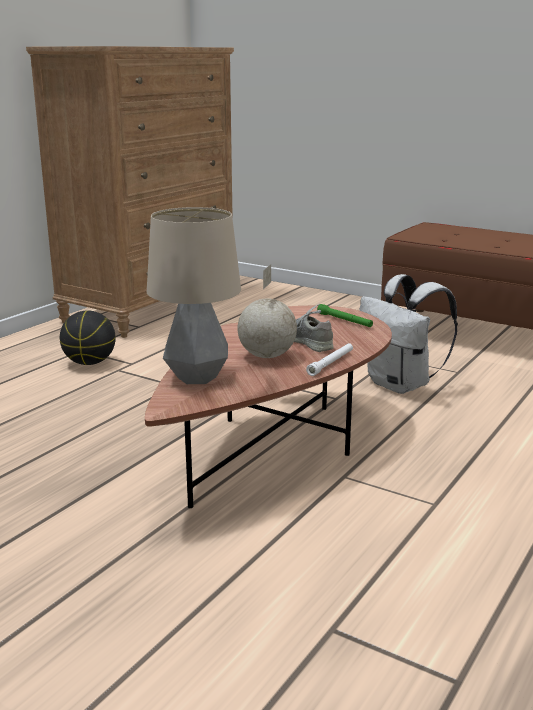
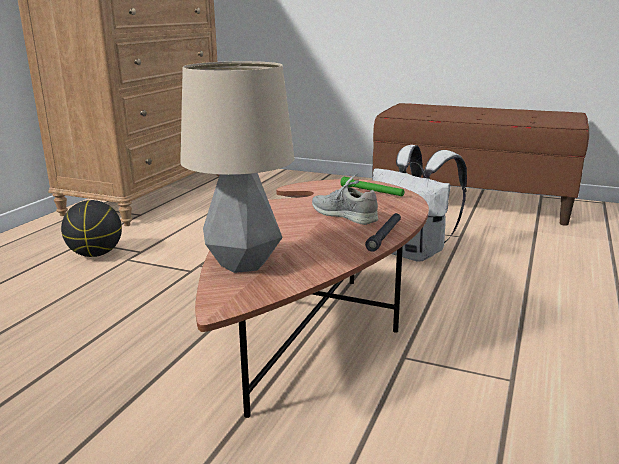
camera: 10 degrees left, 0 degrees up
globe [237,264,297,358] -> none
white flashlight [306,343,353,376] -> black flashlight [365,213,401,252]

